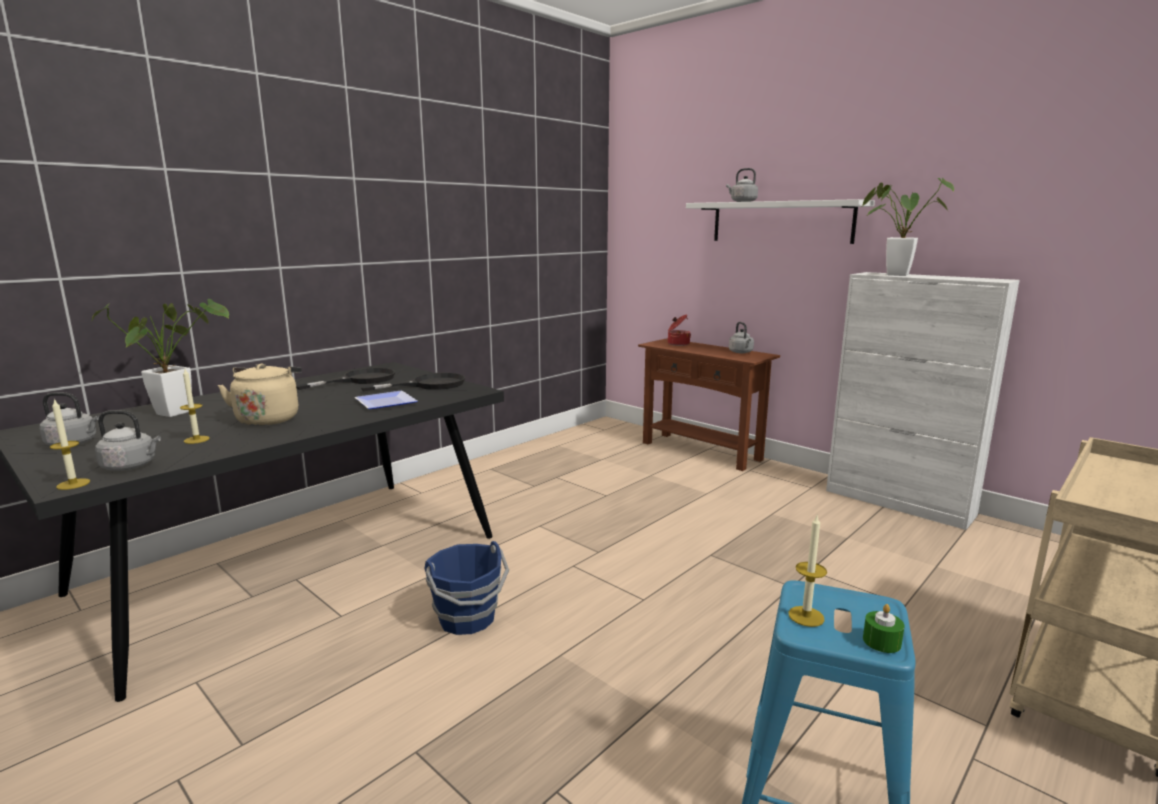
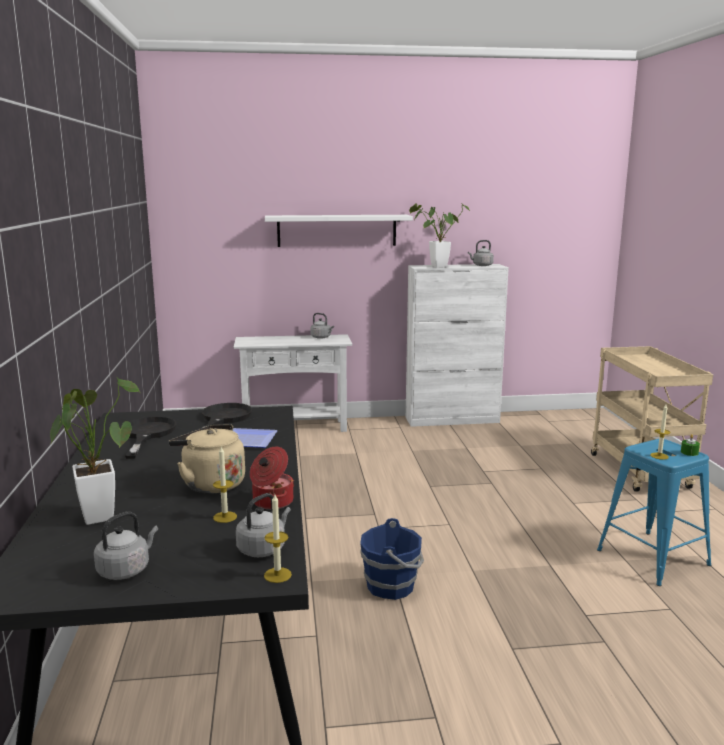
camera: 50 degrees left, 0 degrees up
brown console table [638,338,780,471] -> white console table [233,334,352,432]
cooking pot [668,314,691,346] -> cooking pot moved to [250,447,294,510]
grey kettle [726,168,758,202] -> grey kettle moved to [468,240,494,266]

